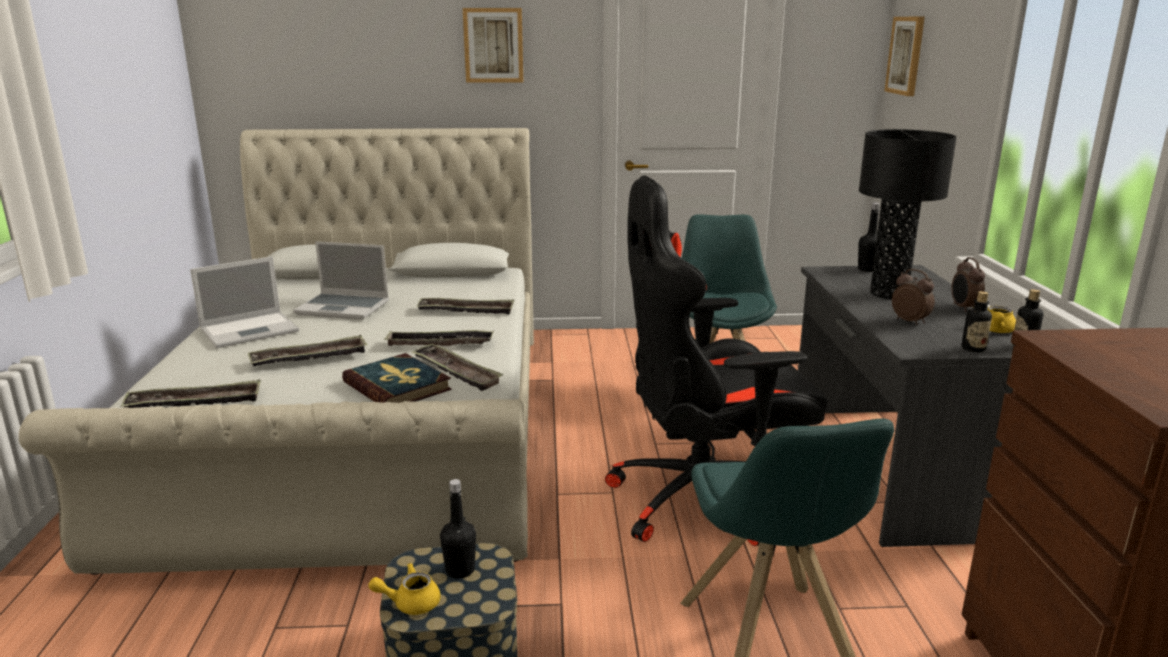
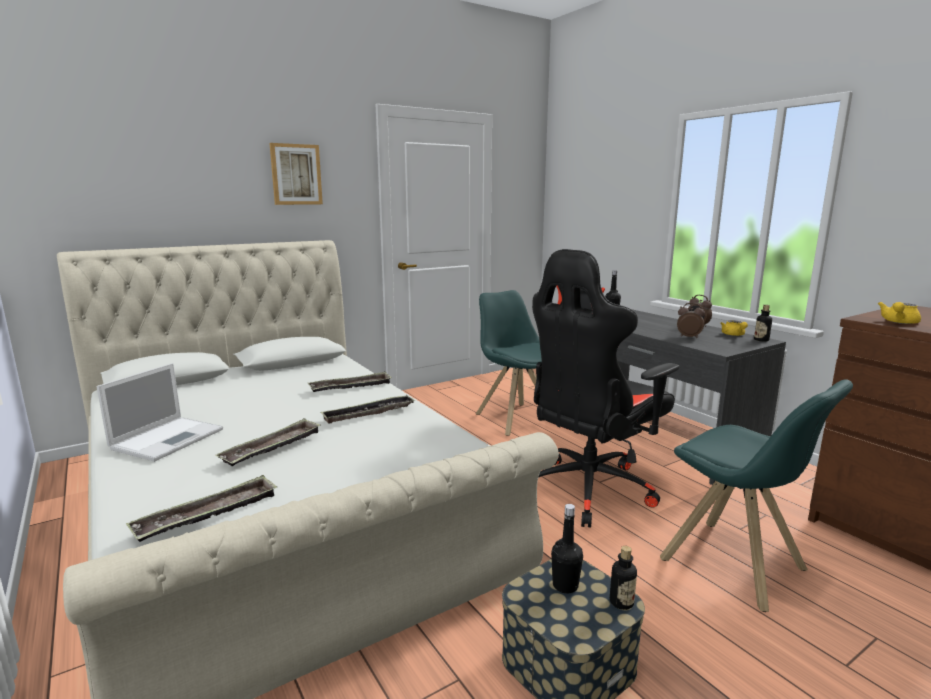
camera: 30 degrees left, 5 degrees down
laptop [294,241,389,320] -> none
book [342,353,452,403] -> none
yellow teapot [368,563,441,615] -> yellow teapot moved to [878,302,921,324]
tray [411,344,503,391] -> none
black table lamp [859,129,956,299] -> none
picture [885,17,925,96] -> none
bottle [962,291,992,352] -> bottle moved to [610,546,637,610]

